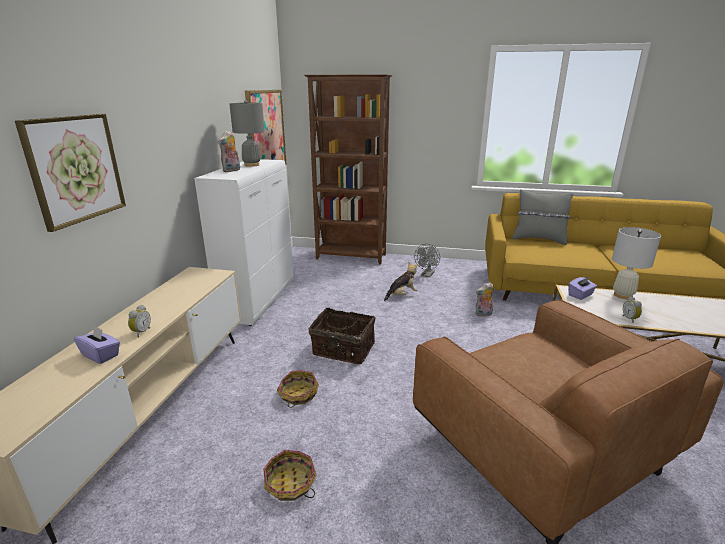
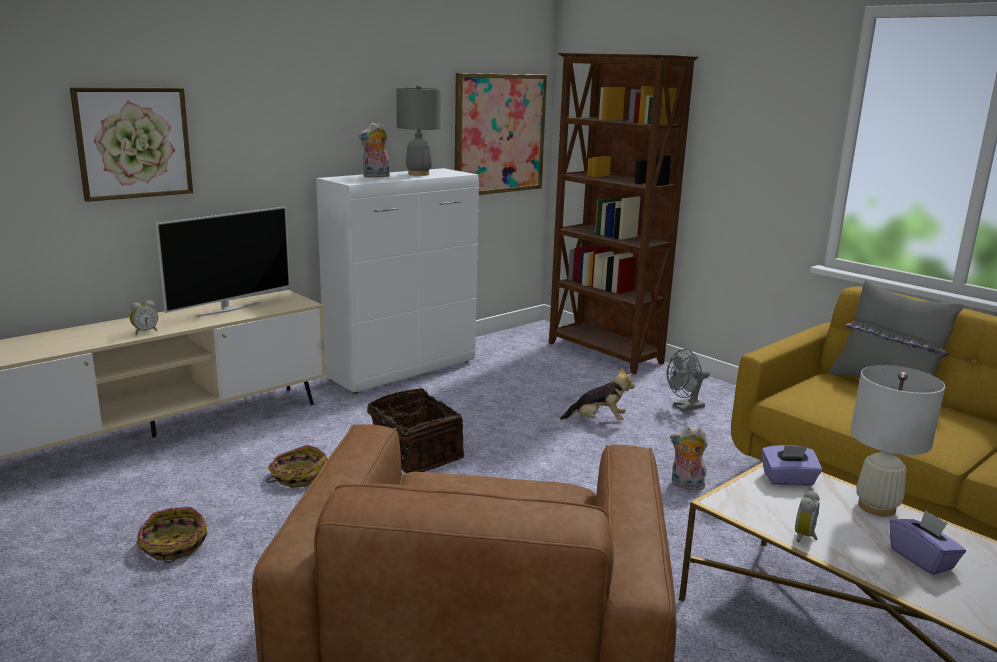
camera: 35 degrees right, 5 degrees down
purple tissue box [74,326,120,364] -> purple tissue box moved to [889,510,966,575]
none -> television [155,206,290,317]

